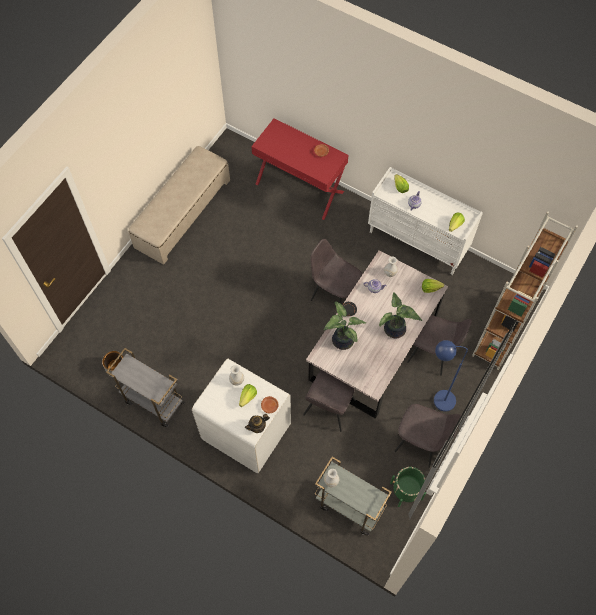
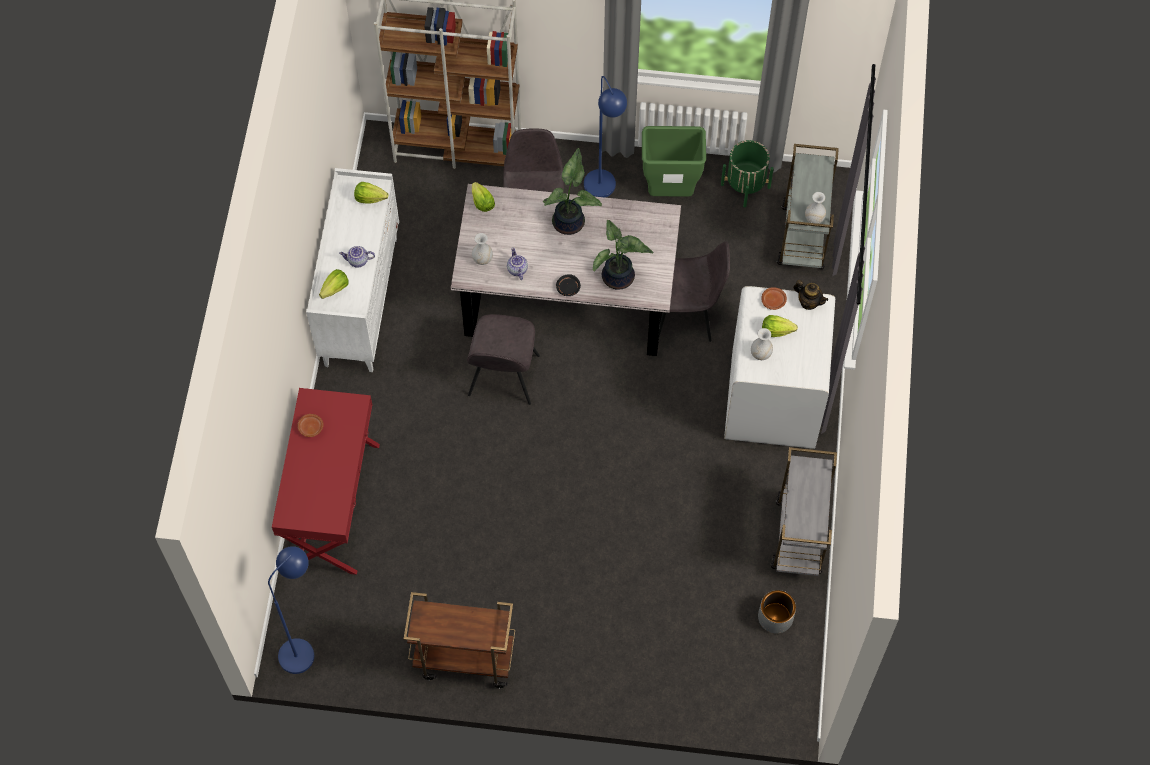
camera: 115 degrees left, 0 degrees up
beige bench [129,146,230,265] -> brown cart [404,592,515,689]
grey chair [394,404,461,468] -> green trash can [642,126,706,197]
none -> blue floor lamp [268,546,314,674]

